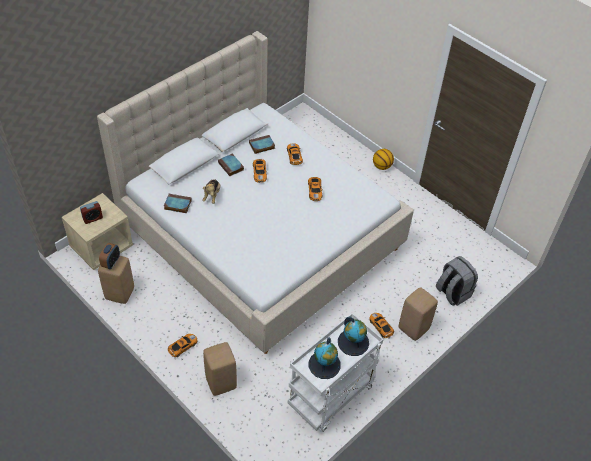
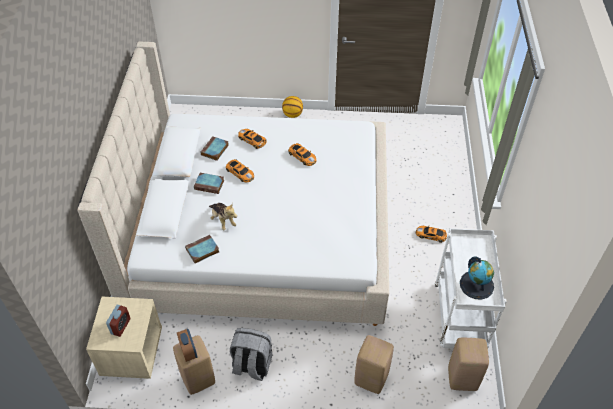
camera: 40 degrees left, 0 degrees up
toy car [168,334,197,357] -> none
globe [338,317,369,356] -> none
beige stool [399,287,438,341] -> beige stool moved to [448,338,489,391]
grey backpack [436,256,478,306] -> grey backpack moved to [230,328,272,381]

